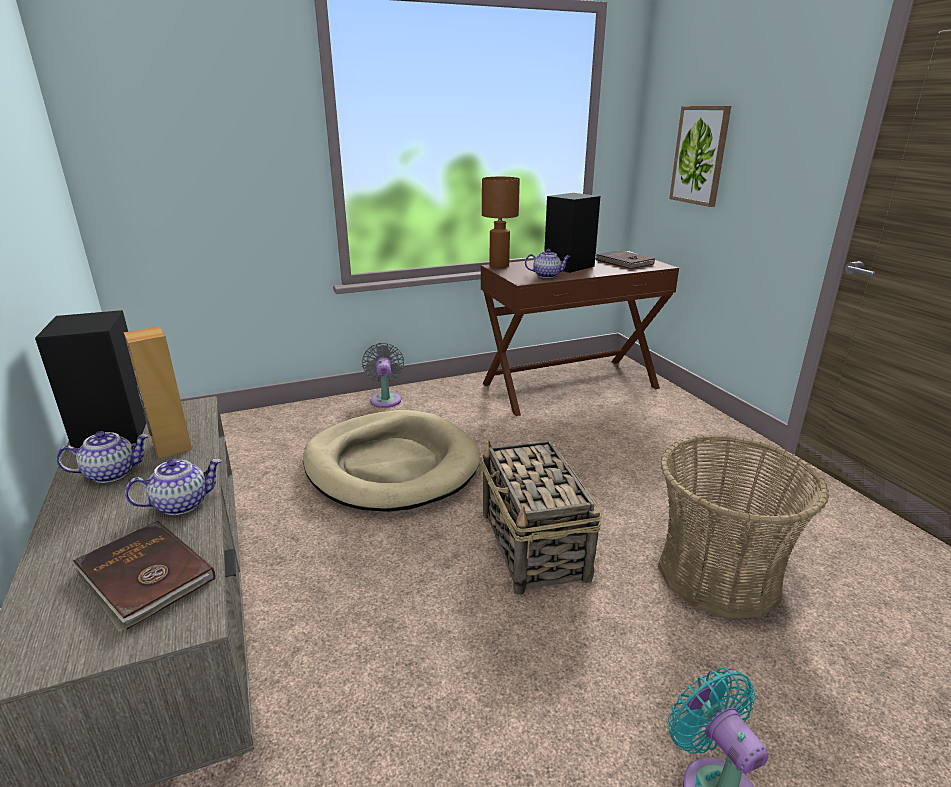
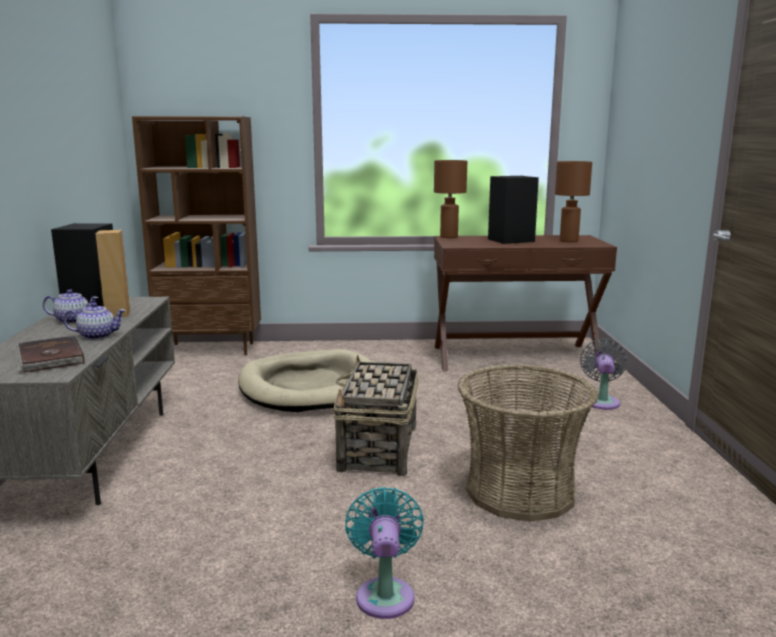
camera: 20 degrees right, 10 degrees down
grey fan [362,343,404,408] -> grey fan moved to [580,338,628,410]
teapot [525,249,571,278] -> none
brown book [596,250,655,269] -> brown table lamp [555,161,592,242]
picture [669,106,731,207] -> none
none -> brown bookcase [132,116,261,355]

